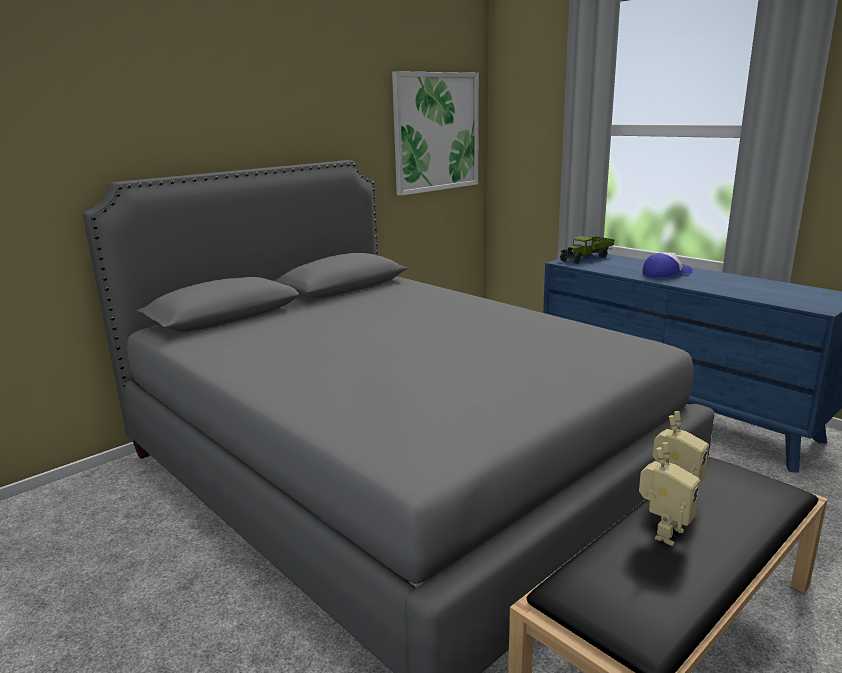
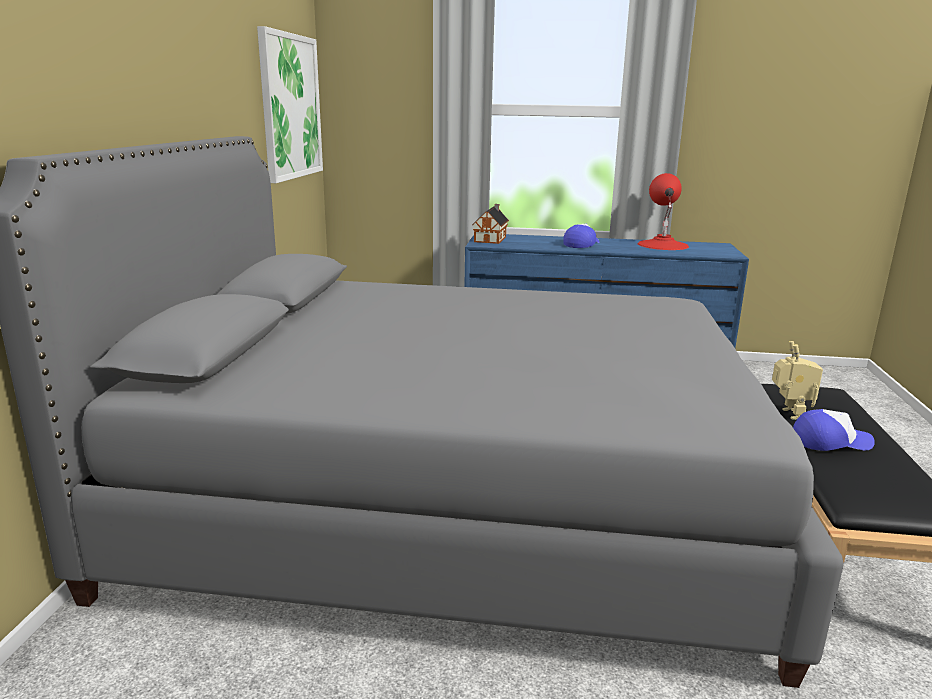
camera: 40 degrees left, 0 degrees up
toy truck [560,236,614,264] -> toy house [472,204,509,244]
toy robot [639,442,700,546] -> cap [793,409,875,451]
none -> red table lamp [637,173,689,250]

